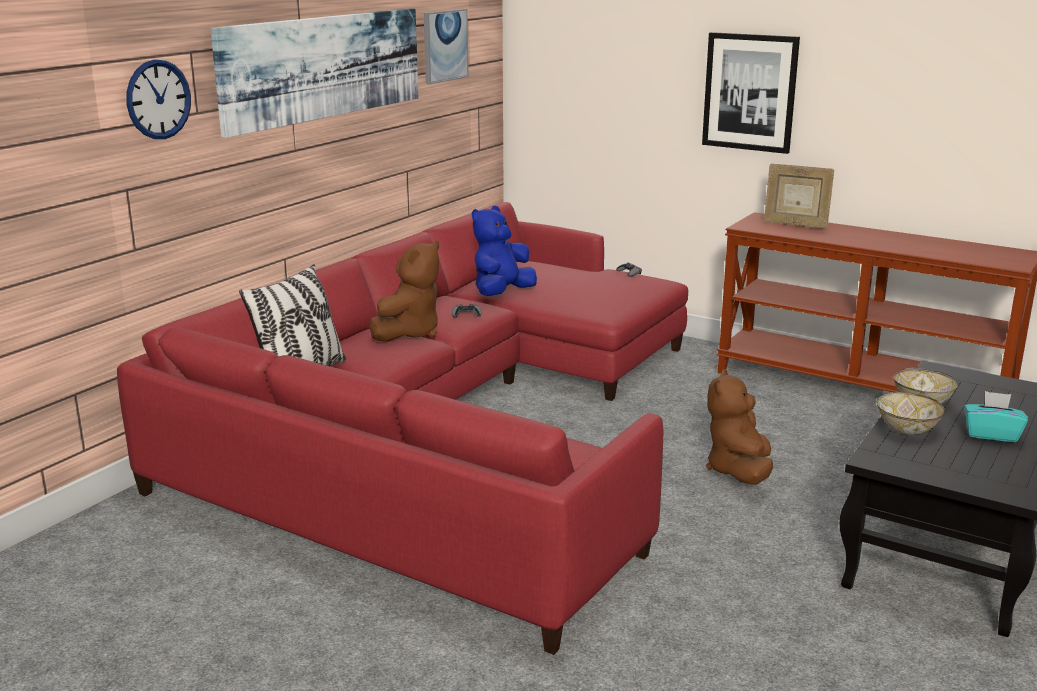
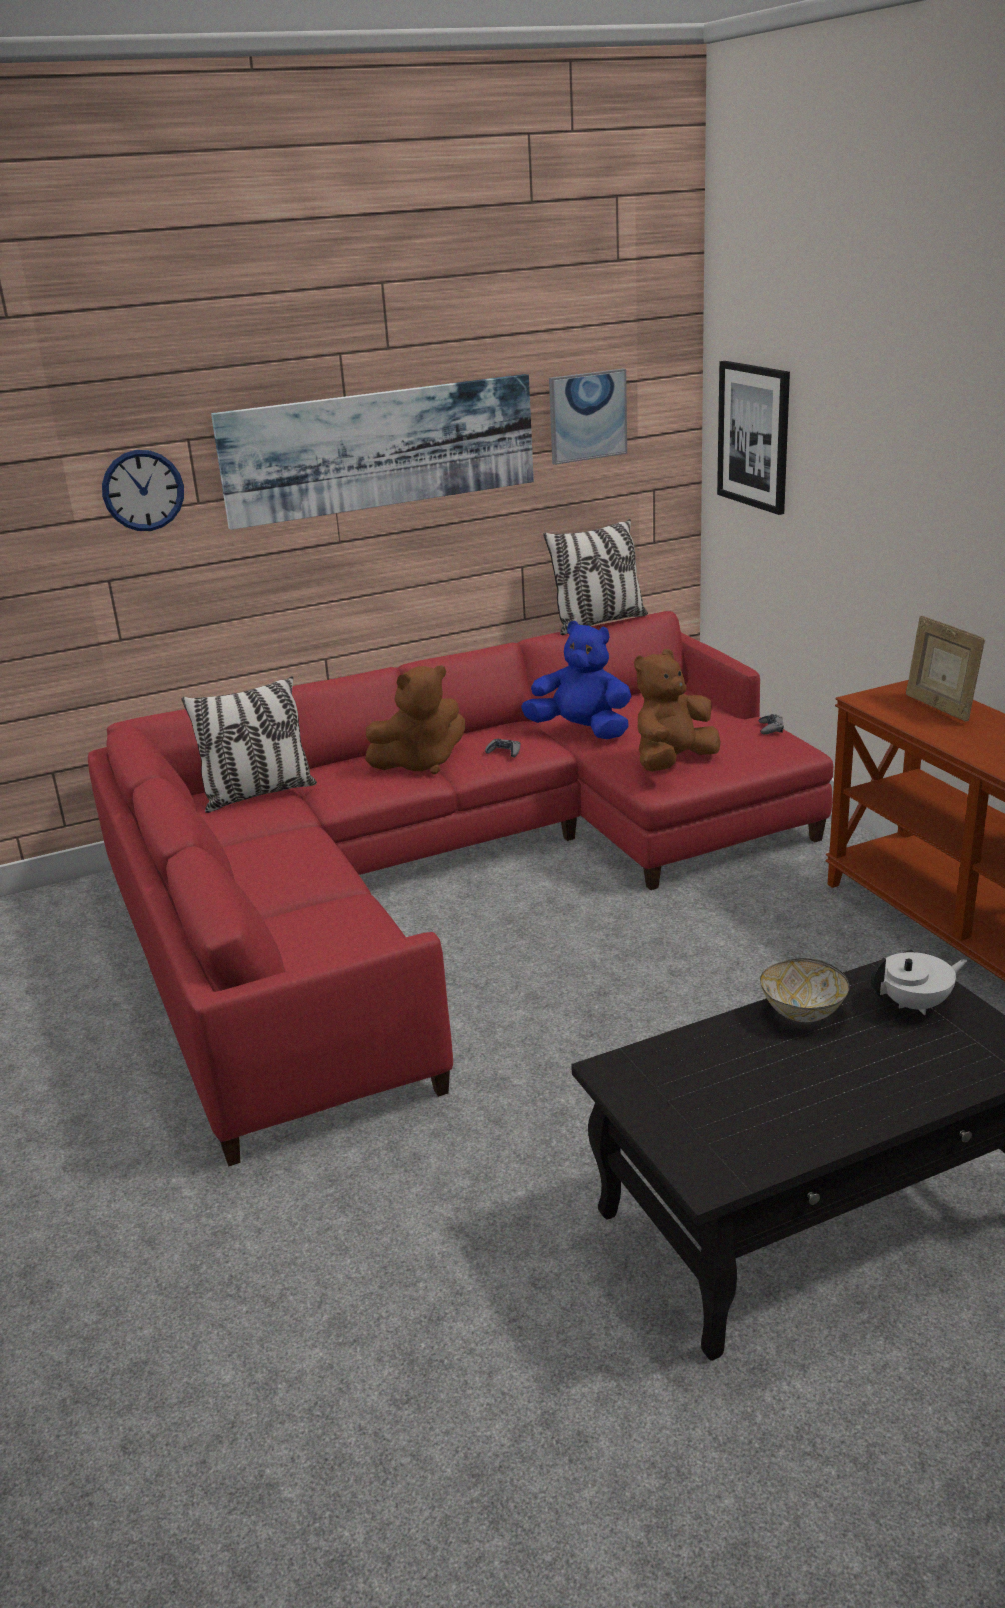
camera: 35 degrees right, 5 degrees up
blue plush toy [472,206,537,296] -> blue plush toy turned 45 degrees clockwise [521,621,631,739]
picture [702,32,800,154] -> picture moved to [717,361,790,515]
brown plush toy [706,369,773,485] -> brown plush toy moved to [634,649,721,772]
bowl [877,392,945,435] -> none
turquoise tissue box [964,391,1028,442] -> none
none -> pillow [543,519,648,635]
none -> white teapot [871,952,967,1015]

